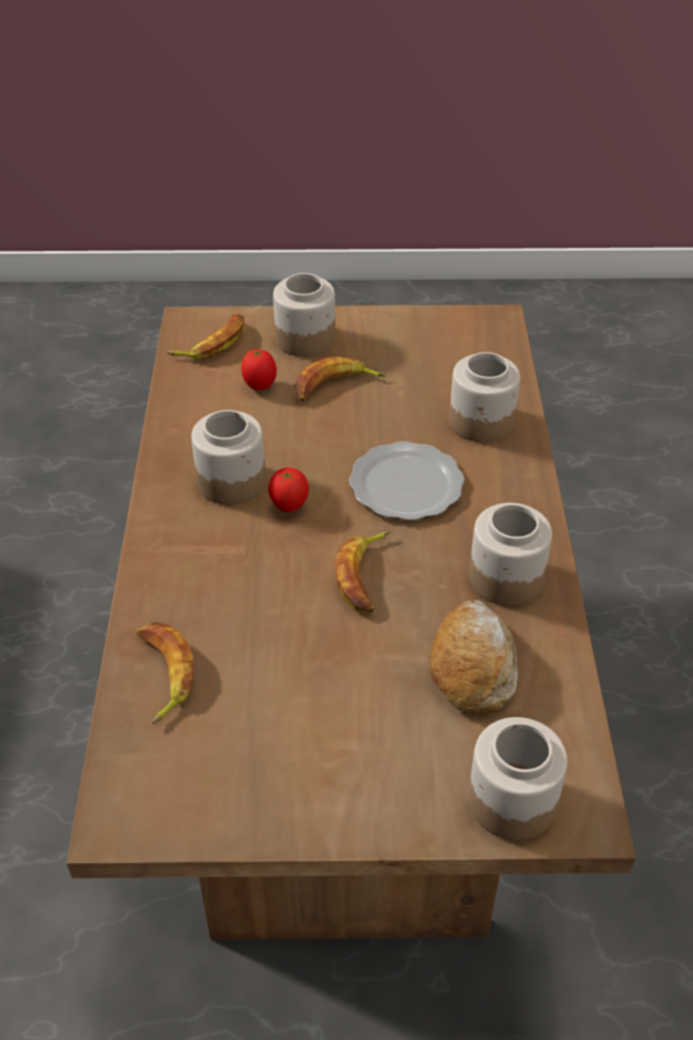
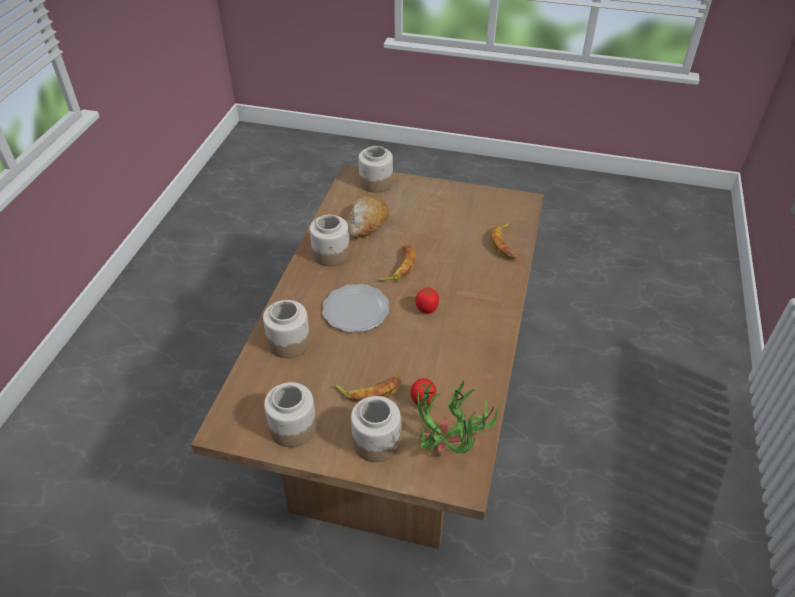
camera: 165 degrees left, 0 degrees up
banana [167,314,244,360] -> potted plant [417,381,501,454]
jar [191,410,266,505] -> jar moved to [264,382,317,448]

